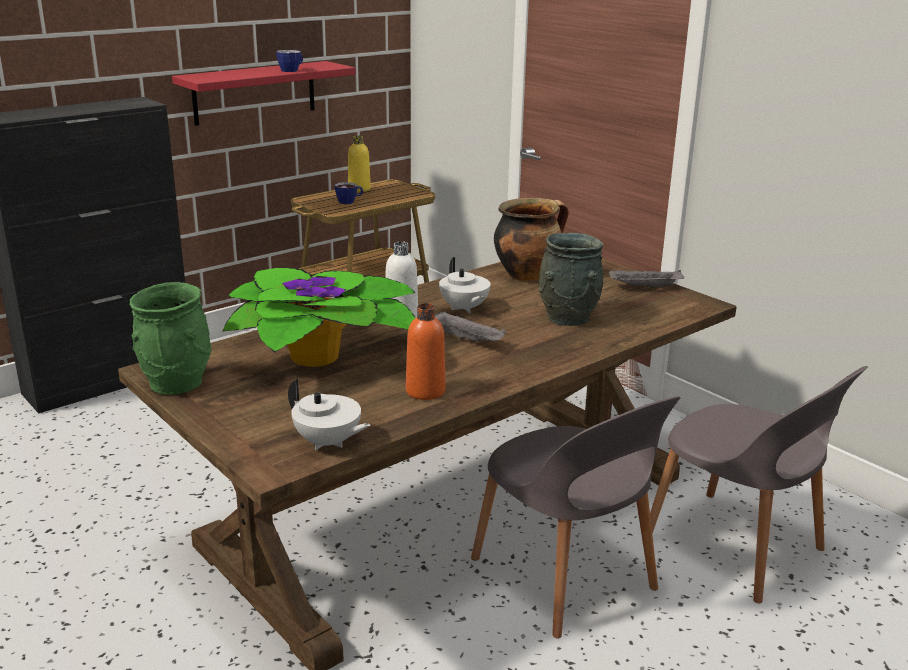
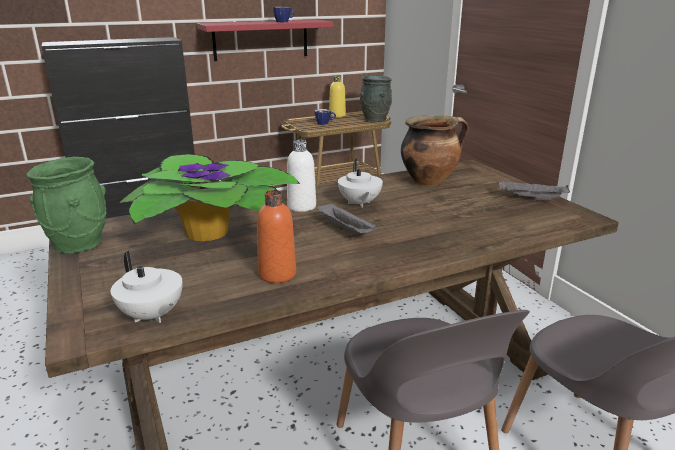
camera: 15 degrees right, 0 degrees up
grey vase [539,233,603,326] -> grey vase moved to [360,75,392,122]

